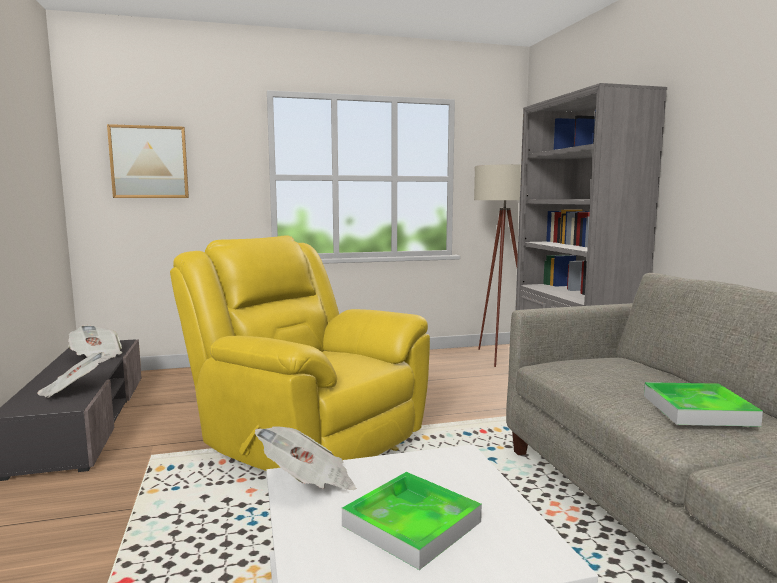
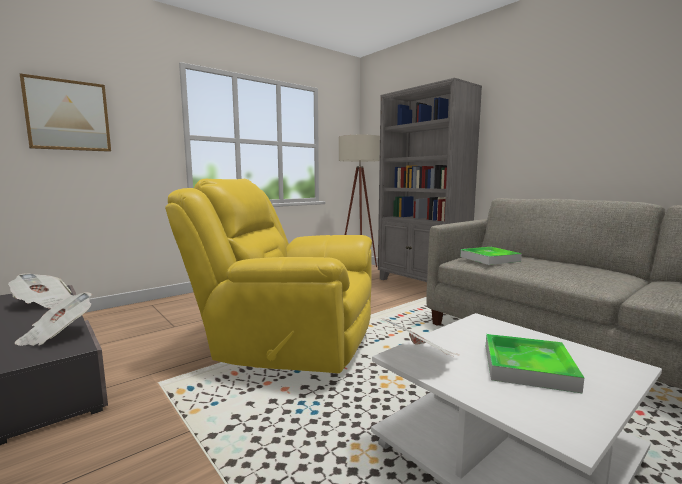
camera: 25 degrees left, 0 degrees up
tray [644,382,763,427] -> tray moved to [460,247,522,265]

